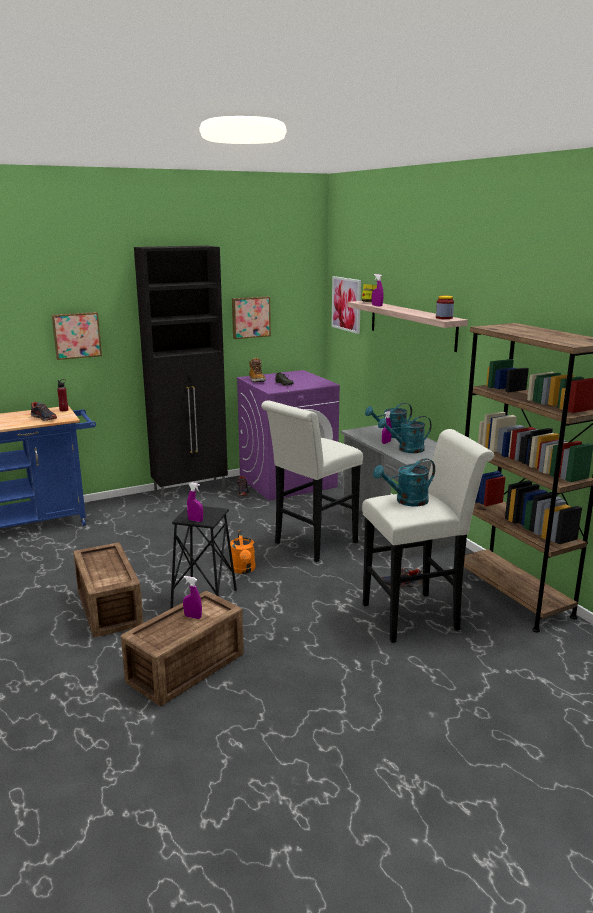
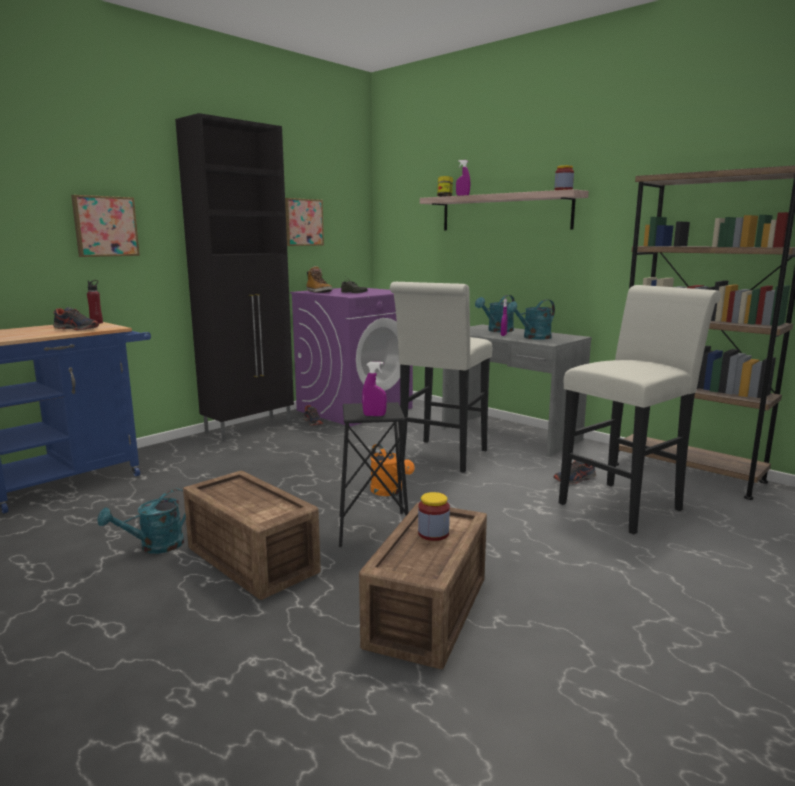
camera: 20 degrees left, 5 degrees down
purple spray bottle [183,576,202,619] -> jar [418,492,450,541]
picture [332,276,361,334] -> none
turquoise watering can [373,458,435,506] -> turquoise watering can moved to [97,489,186,554]

